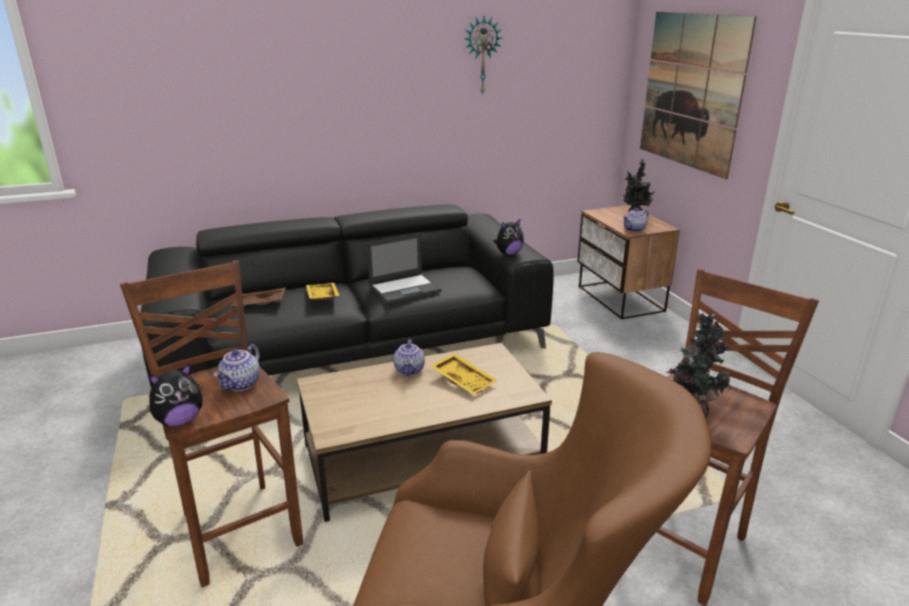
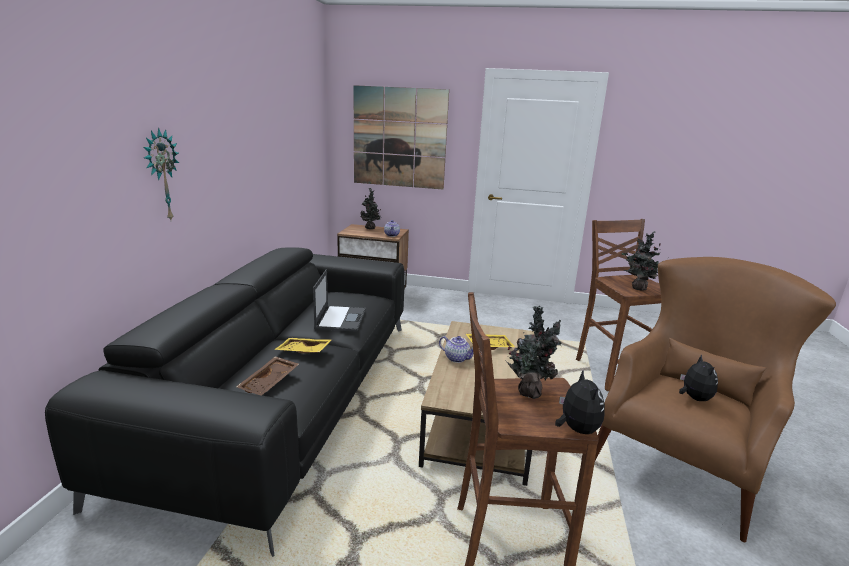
camera: 60 degrees left, 5 degrees down
teapot [214,344,260,391] -> potted plant [505,306,562,399]
wall clock [464,16,502,96] -> wall clock moved to [143,128,179,220]
plush toy [493,219,524,255] -> plush toy moved to [679,355,718,401]

